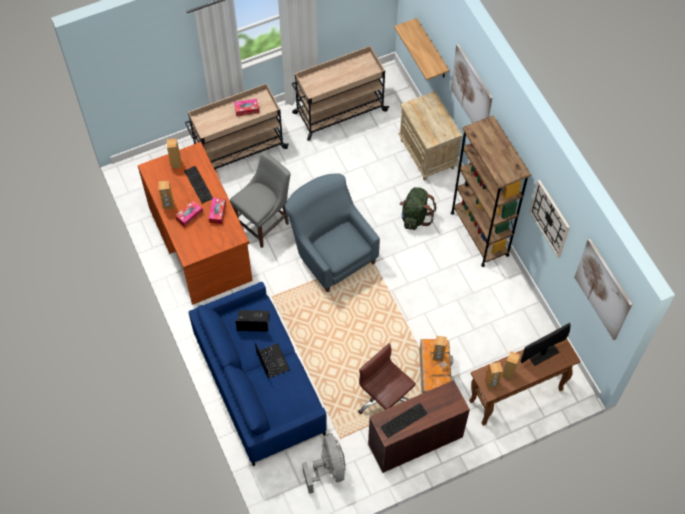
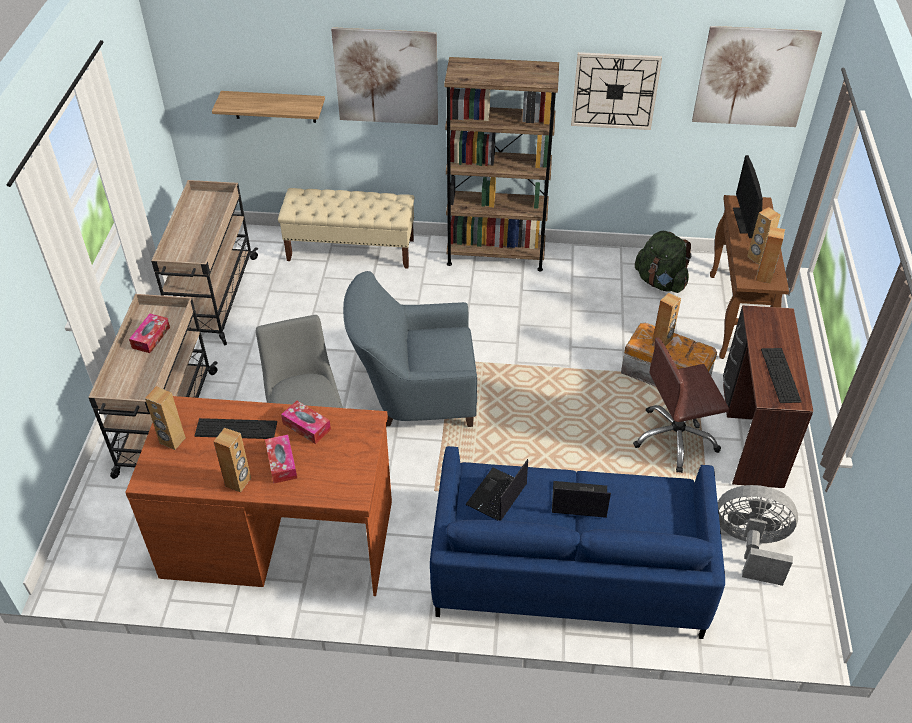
camera: 60 degrees left, 15 degrees down
beige nightstand [398,91,463,180] -> beige bench [278,188,415,269]
green backpack [400,187,436,230] -> green backpack moved to [635,231,692,293]

